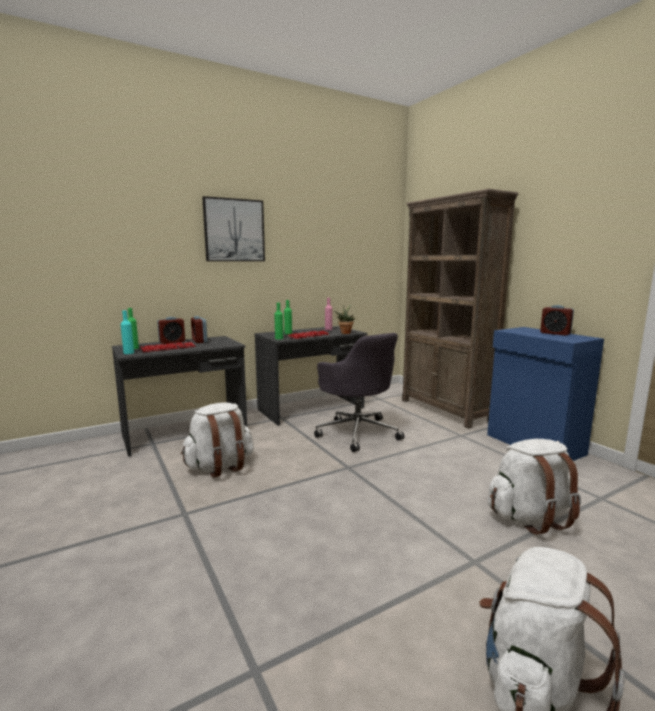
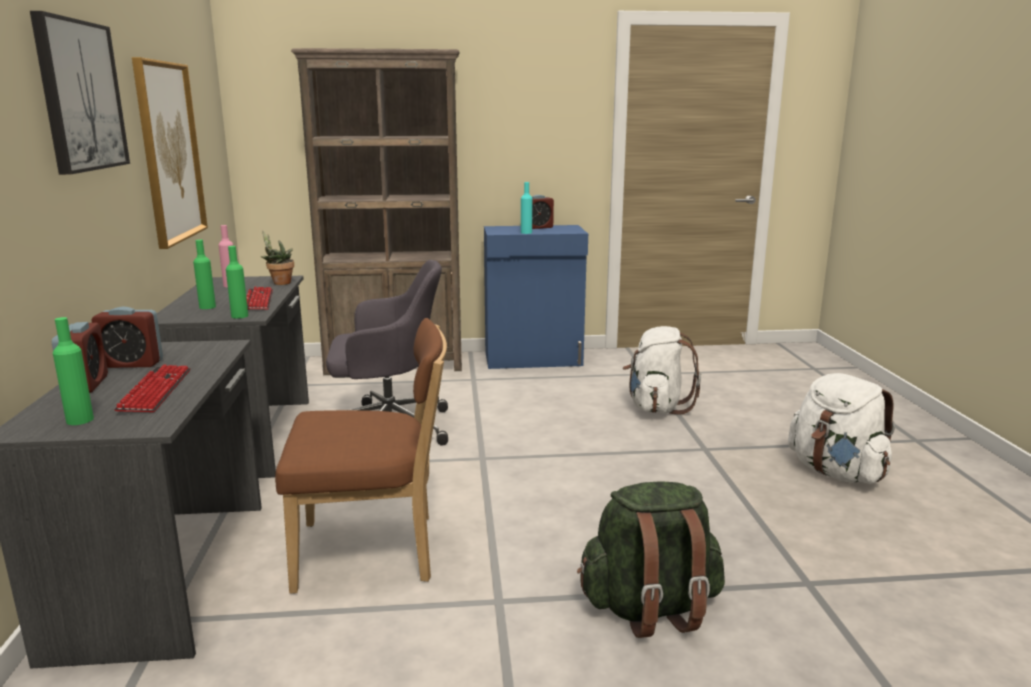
camera: 65 degrees left, 5 degrees up
turquoise bottle [121,310,134,354] -> turquoise bottle moved to [521,182,532,234]
white backpack [181,403,254,478] -> brown chair [275,318,447,594]
none -> picture [132,57,208,249]
none -> green backpack [577,481,725,638]

